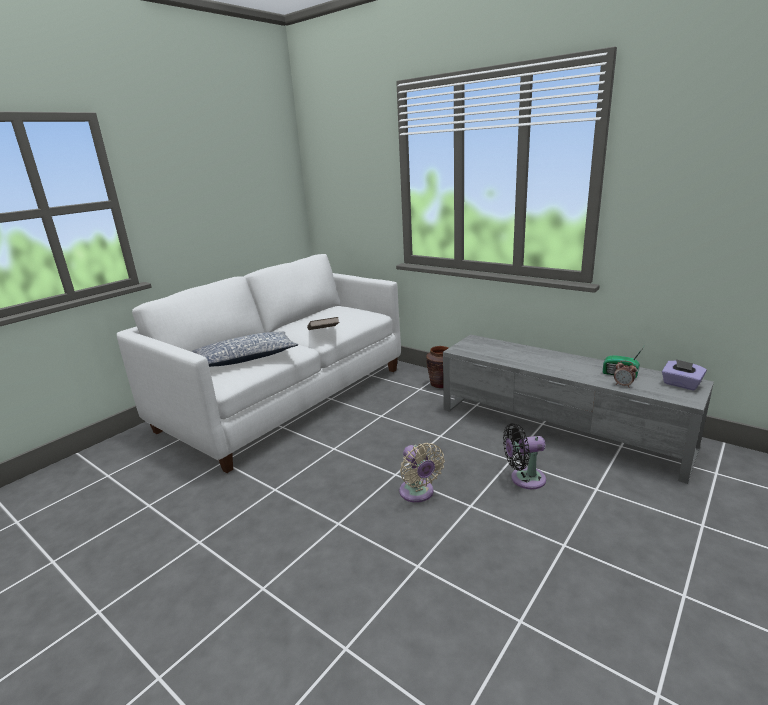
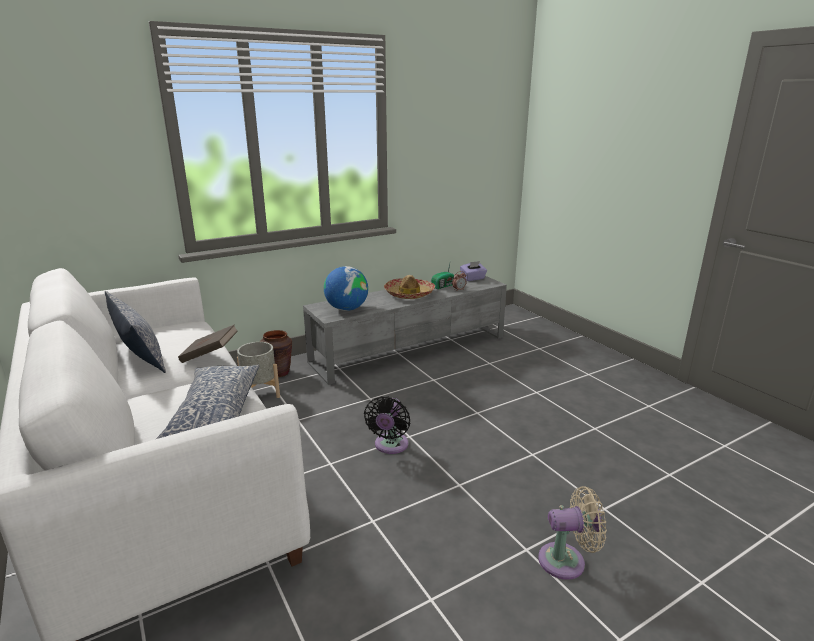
camera: 70 degrees left, 0 degrees up
beige fan [399,443,445,503] -> beige fan moved to [538,486,607,580]
black fan [503,423,546,489] -> black fan moved to [364,396,410,454]
none -> pillow [105,291,166,373]
none -> grey planter [237,342,280,398]
none -> globe [324,266,368,311]
none -> hat [384,275,435,299]

